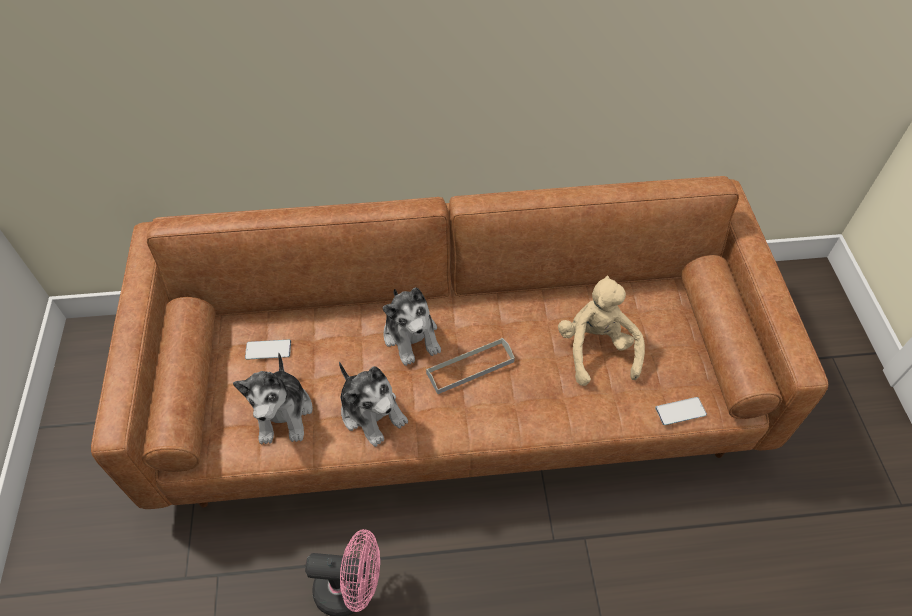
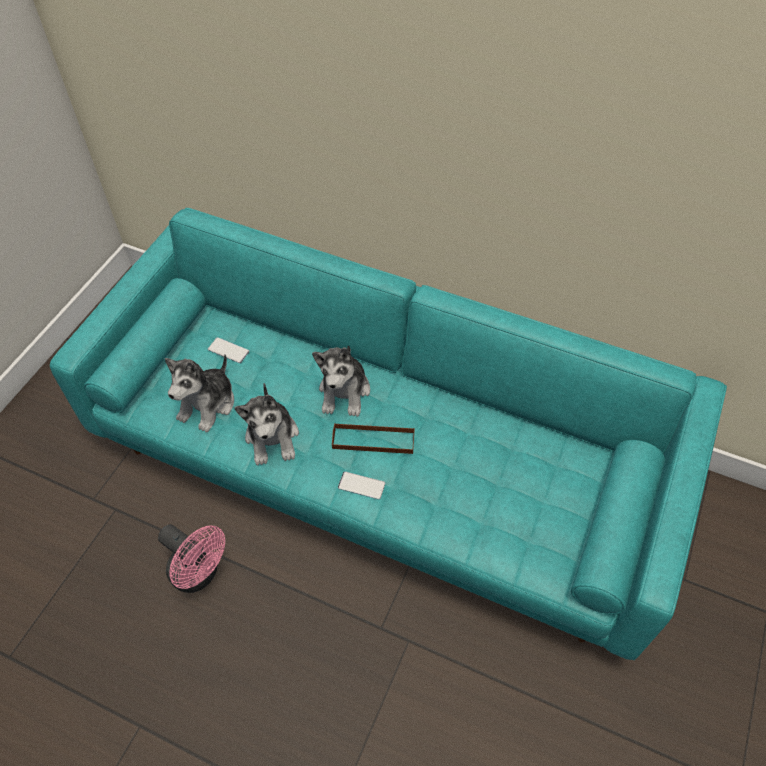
camera: 30 degrees right, 0 degrees up
brown sofa [91,176,828,509] -> turquoise sofa [50,208,727,660]
grey tray [426,338,515,394] -> brown tray [332,423,415,454]
beige plush toy [558,276,645,386] -> none
phone [655,397,707,425] -> phone moved to [338,471,385,499]

